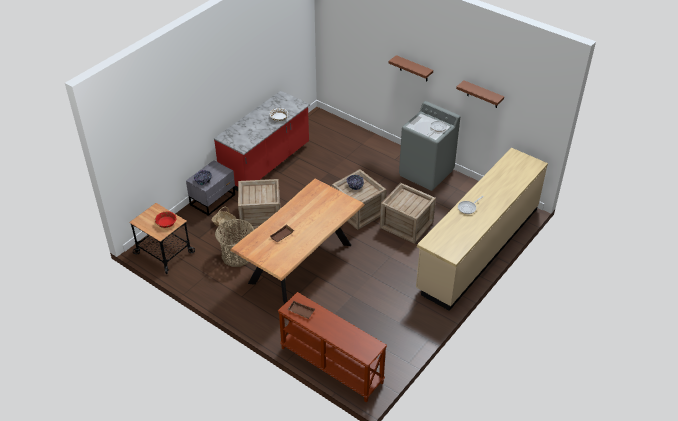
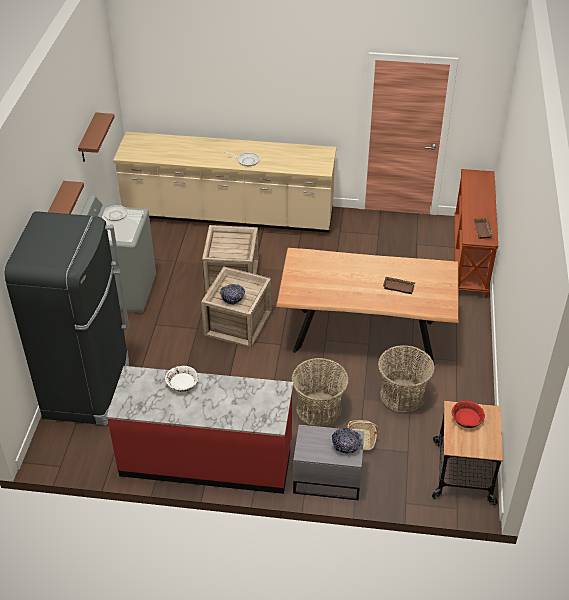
camera: 120 degrees left, 0 degrees up
crate [238,179,280,230] -> basket [292,358,349,427]
none -> black fridge [5,211,129,425]

